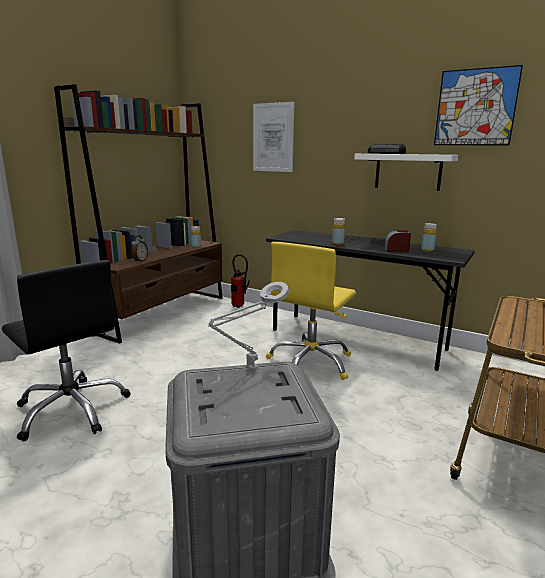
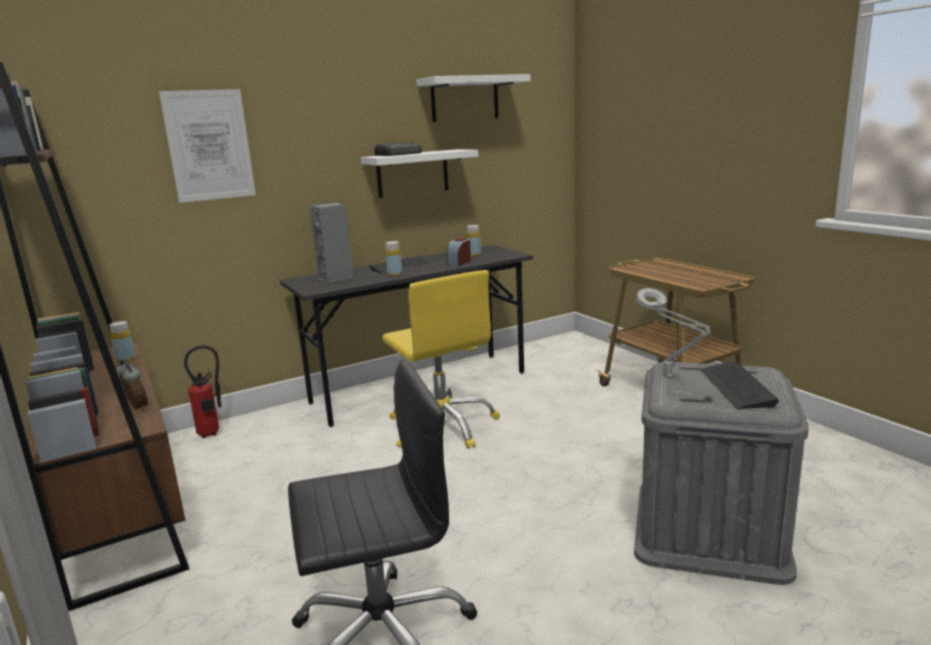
camera: 60 degrees left, 0 degrees up
picture [434,65,523,145] -> white shelf [416,74,531,122]
none -> grey speaker [309,202,353,283]
none -> keyboard [701,361,780,409]

